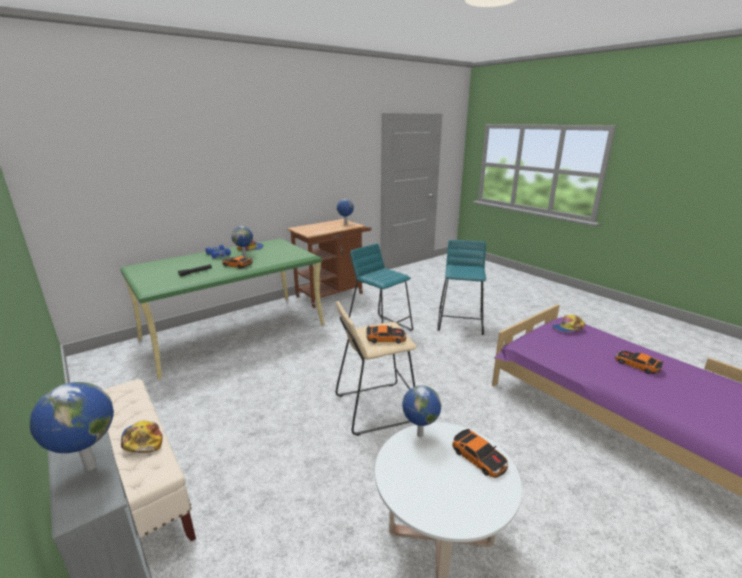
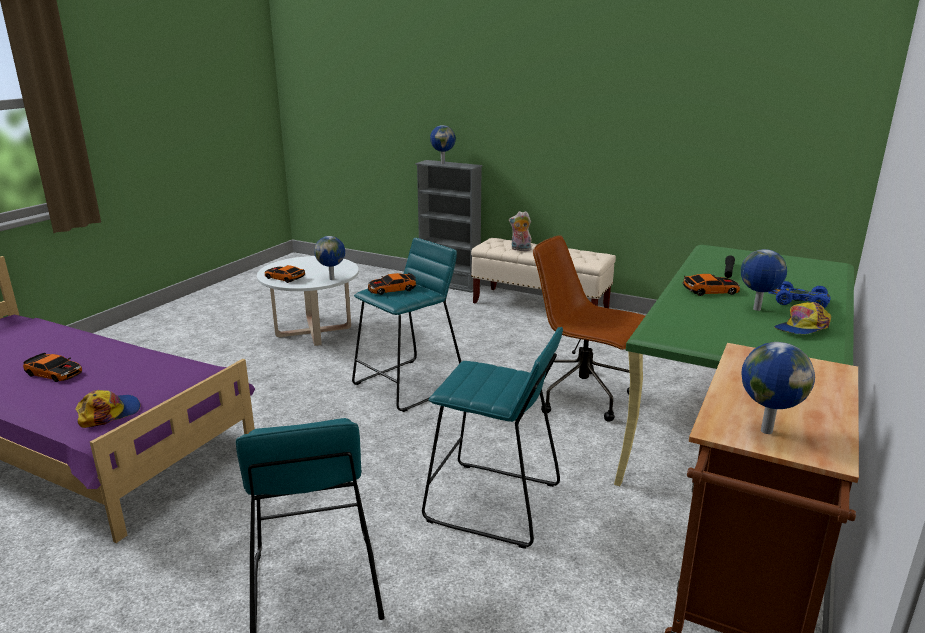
camera: 155 degrees right, 0 degrees up
cap [121,421,162,453] -> plush toy [509,211,532,251]
beige stool [336,301,417,436] -> turquoise stool [352,238,461,412]
none -> brown office chair [533,235,645,422]

